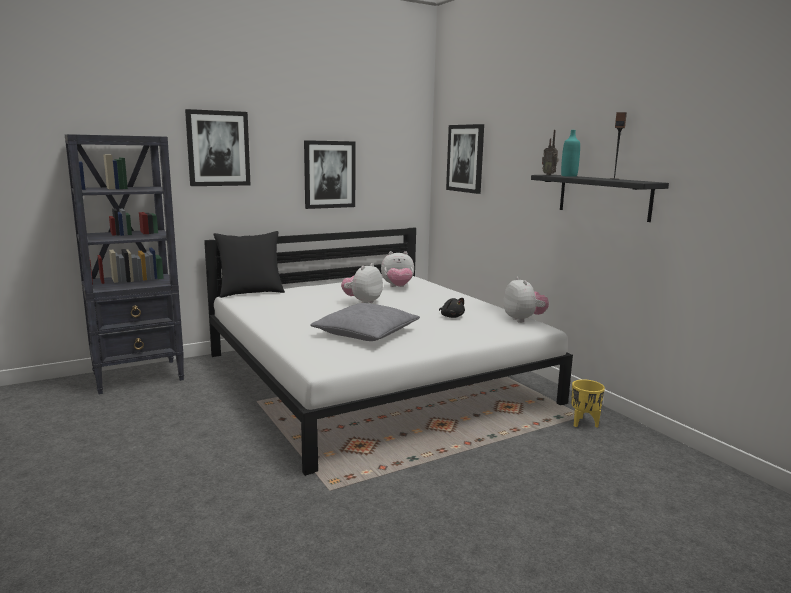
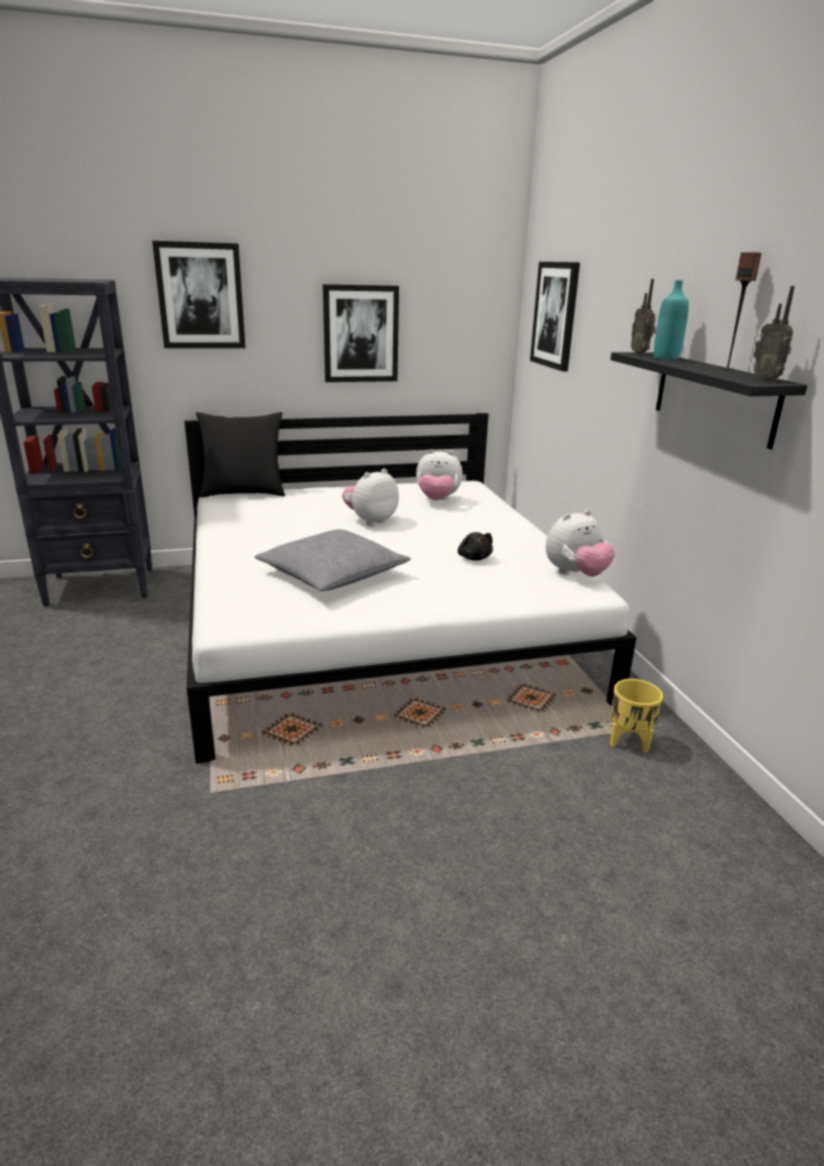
camera: 15 degrees right, 10 degrees up
plush toy [503,277,549,323] -> plush toy turned 60 degrees clockwise [546,510,615,577]
none -> radio [753,286,795,381]

